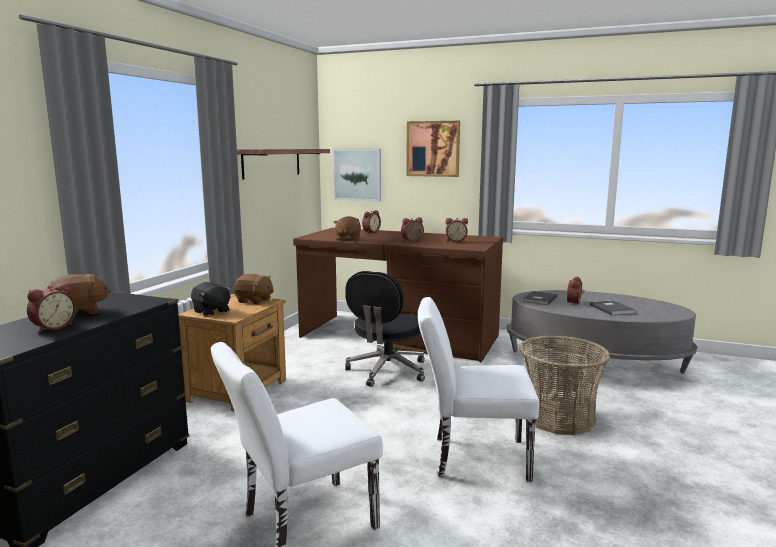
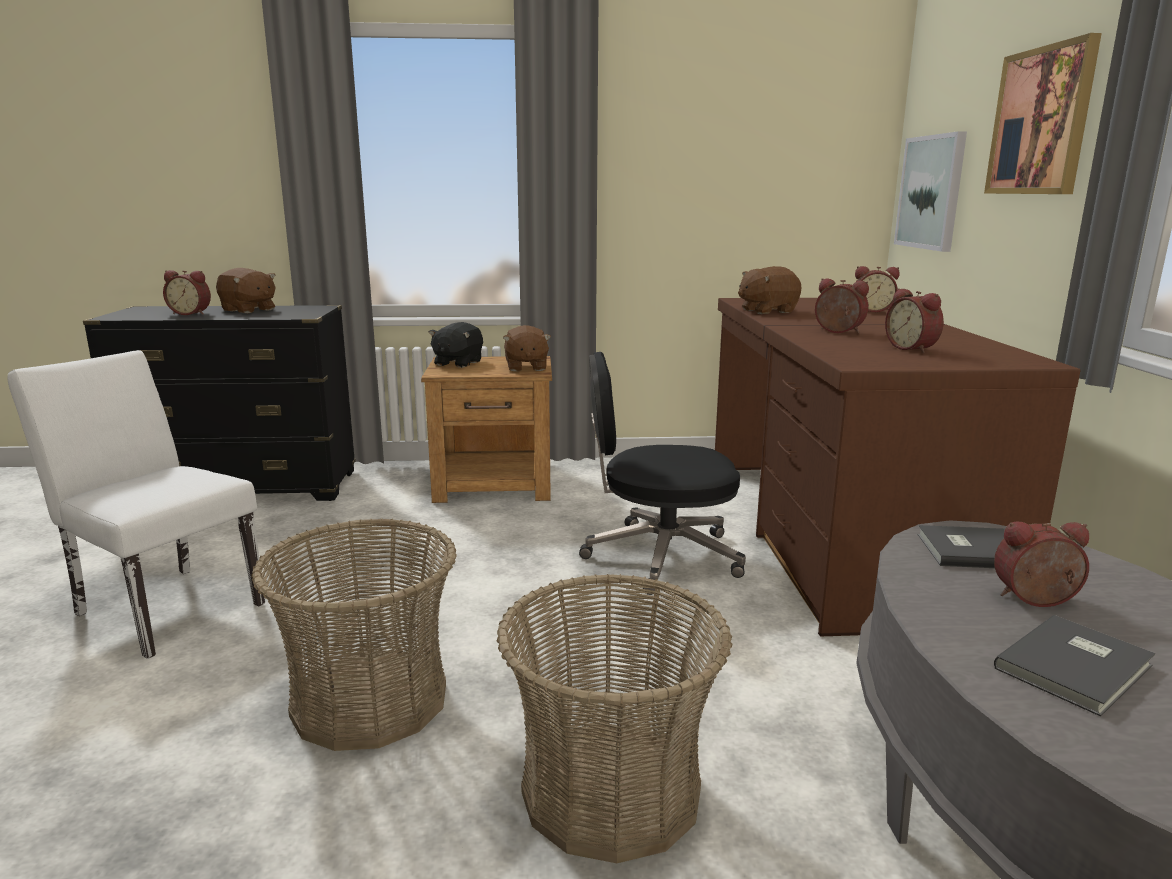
camera: 65 degrees right, 5 degrees up
shelf [237,149,330,179] -> none
white chair [418,297,539,482] -> basket [252,518,457,751]

